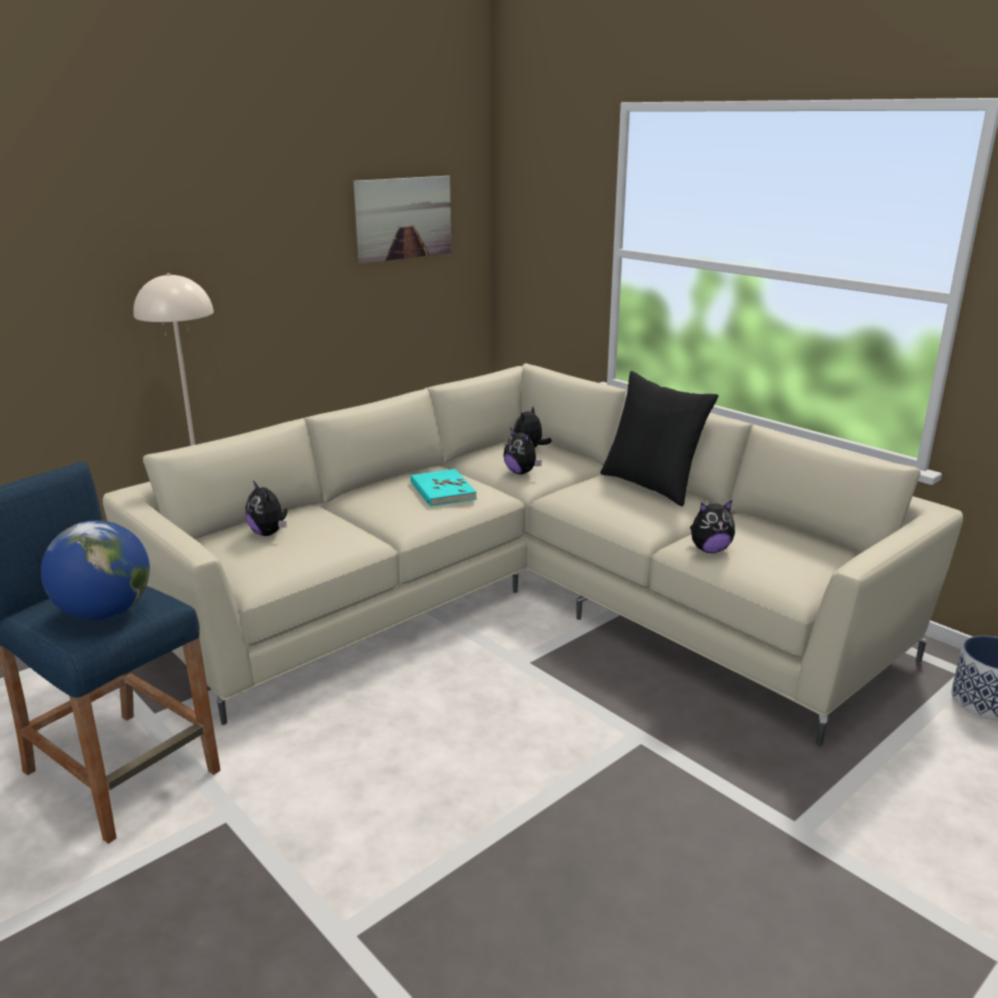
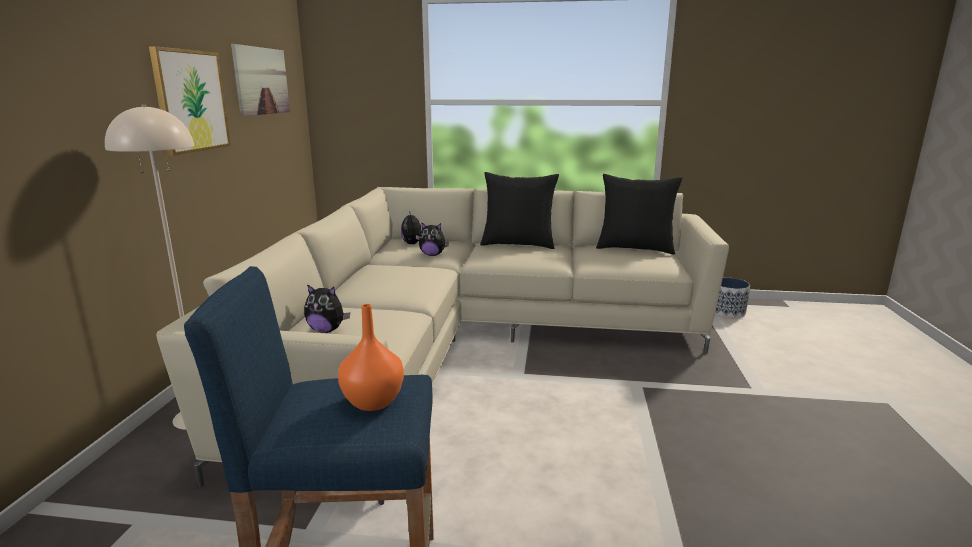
camera: 40 degrees left, 5 degrees down
globe [41,520,150,620] -> orange vase [338,304,404,411]
turquoise book [410,469,477,507] -> none
plush toy [690,500,735,553] -> none
none -> picture [149,46,231,156]
none -> black pillow [596,174,682,255]

